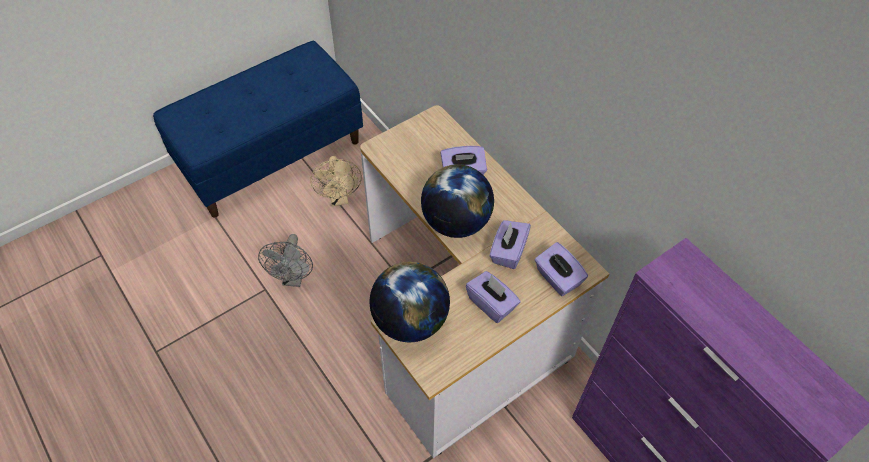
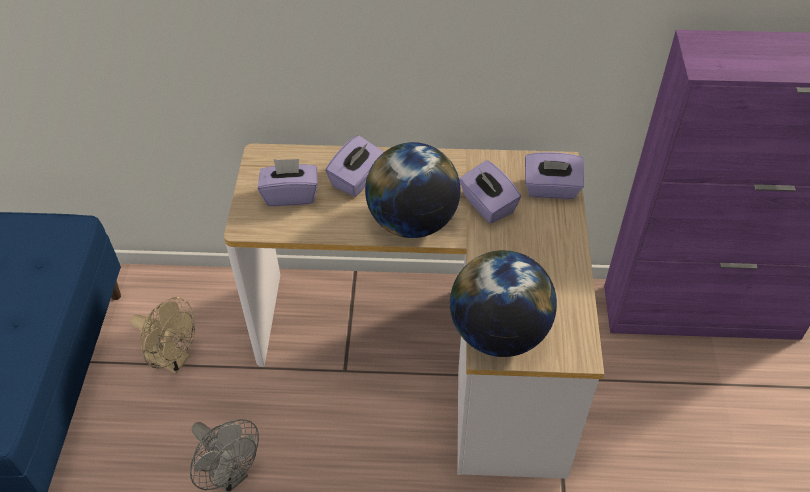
camera: 50 degrees left, 5 degrees down
purple tissue box [466,271,521,323] -> purple tissue box moved to [258,159,318,206]

